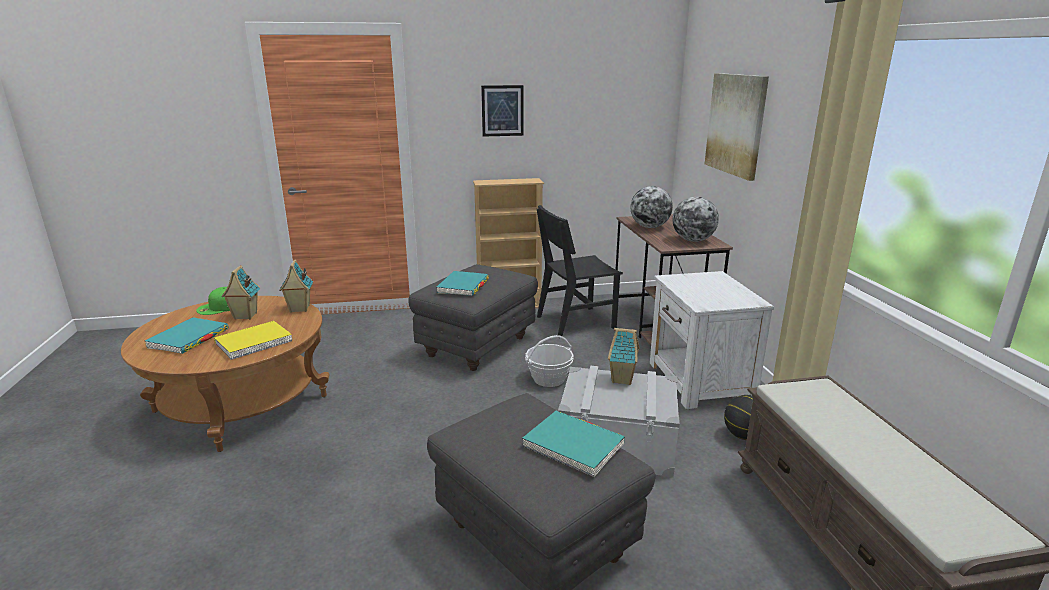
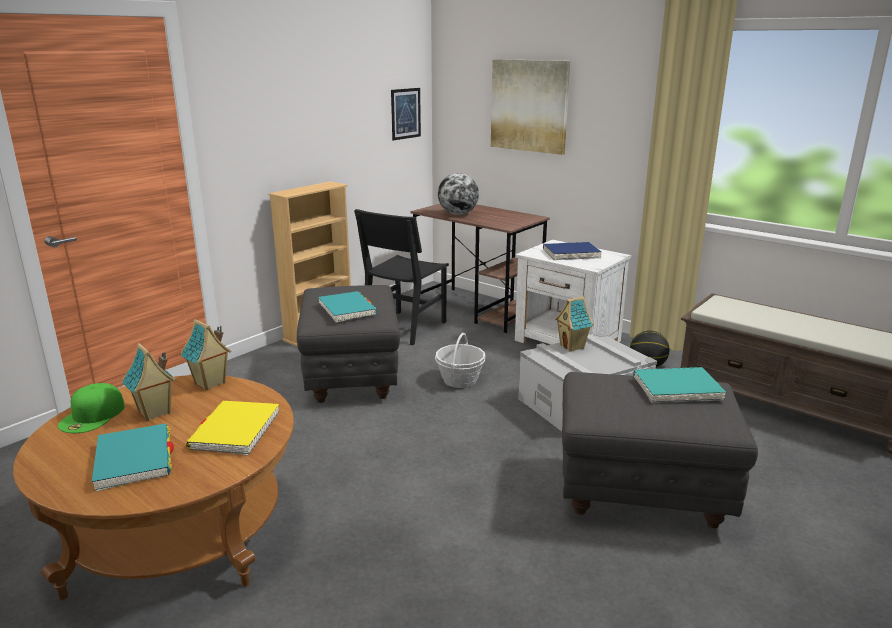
camera: 40 degrees left, 0 degrees up
picture [481,85,524,137] -> picture moved to [391,88,421,140]
globe [673,197,719,242] -> none
none -> blue book [543,242,602,260]

